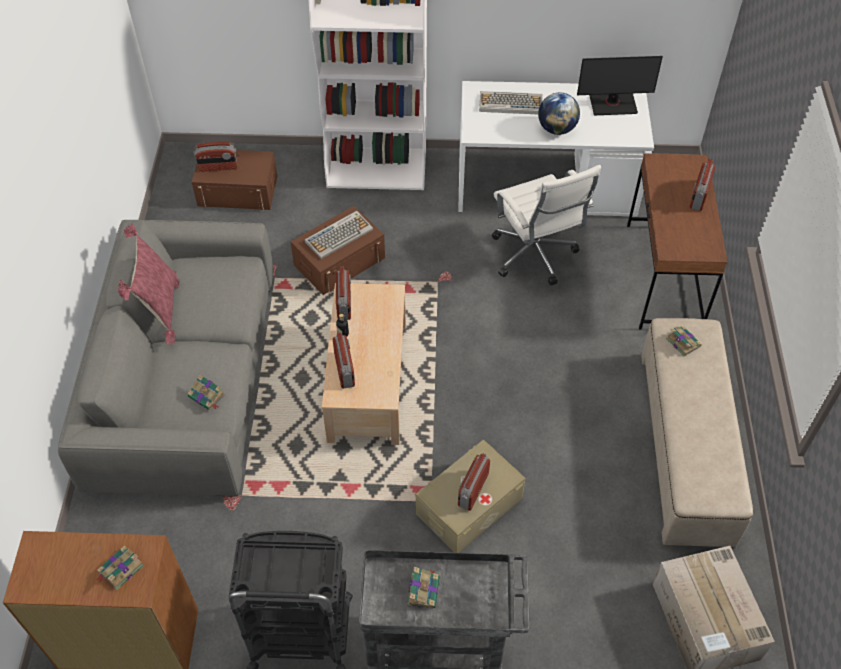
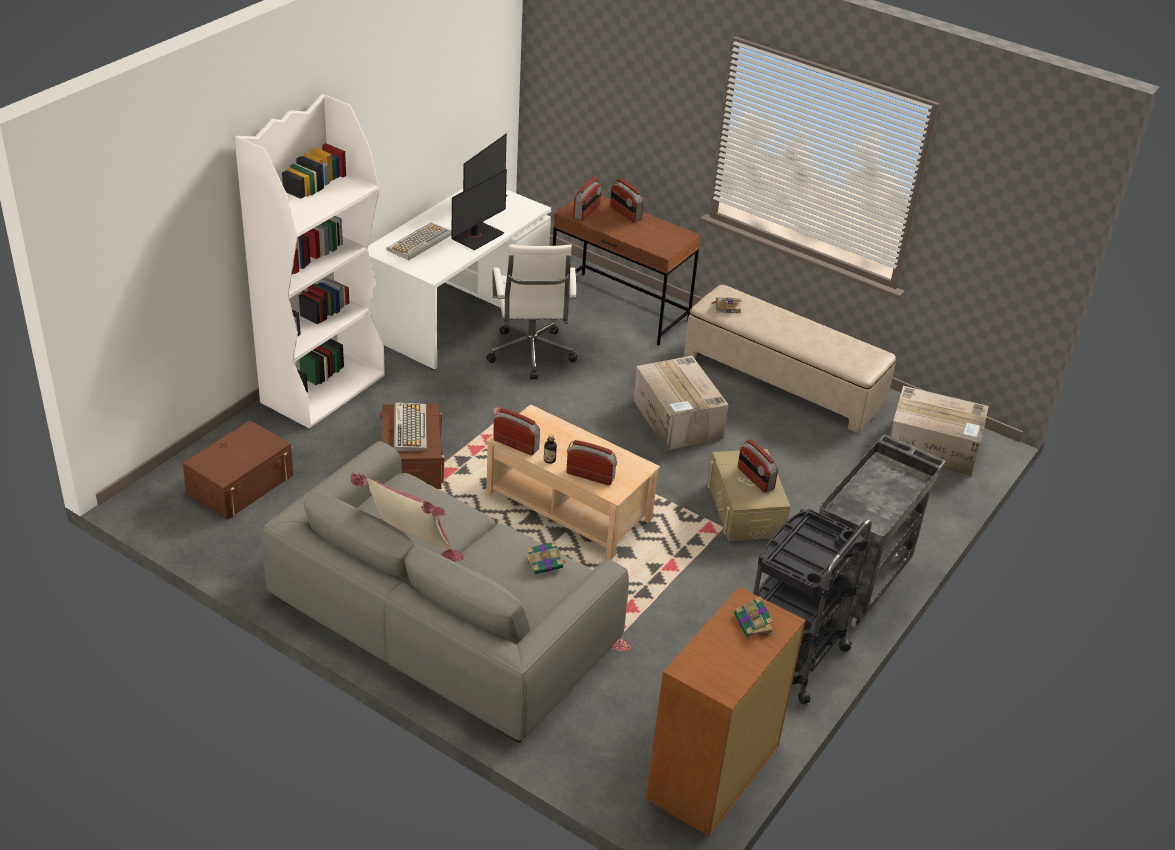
camera: 60 degrees left, 15 degrees down
radio [194,142,237,172] -> radio moved to [573,177,602,221]
book [407,567,440,609] -> none
white office chair [492,165,601,285] -> white office chair turned 75 degrees clockwise [486,244,578,380]
globe [538,92,580,135] -> monitor [451,169,507,250]
none -> cardboard box [633,356,729,450]

